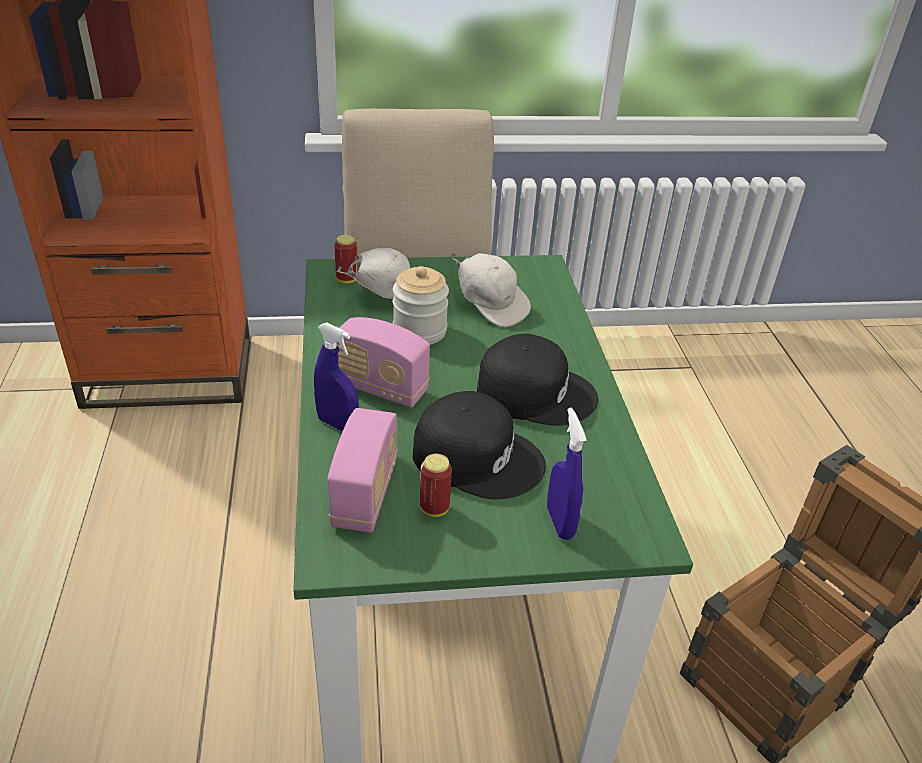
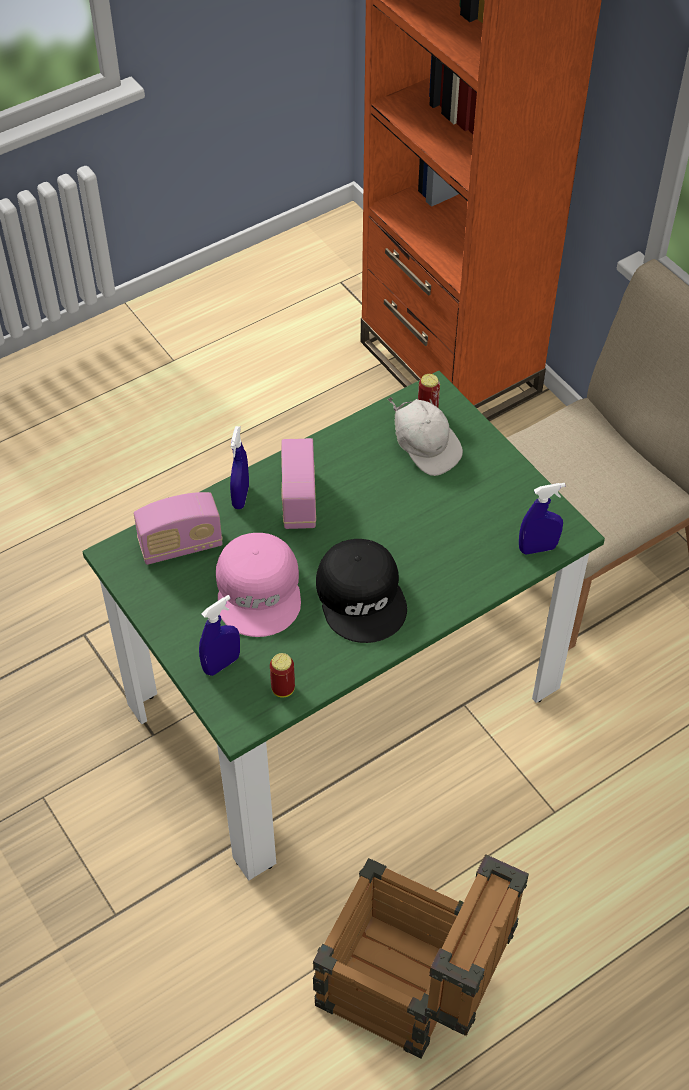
camera: 65 degrees right, 15 degrees up
jar [393,266,449,345] -> none
black cap [413,391,546,499] -> pink cap [216,533,301,637]
can [420,454,452,517] -> can moved to [270,653,295,698]
white cap [450,253,531,327] -> none
none -> blue spray bottle [519,483,565,554]

